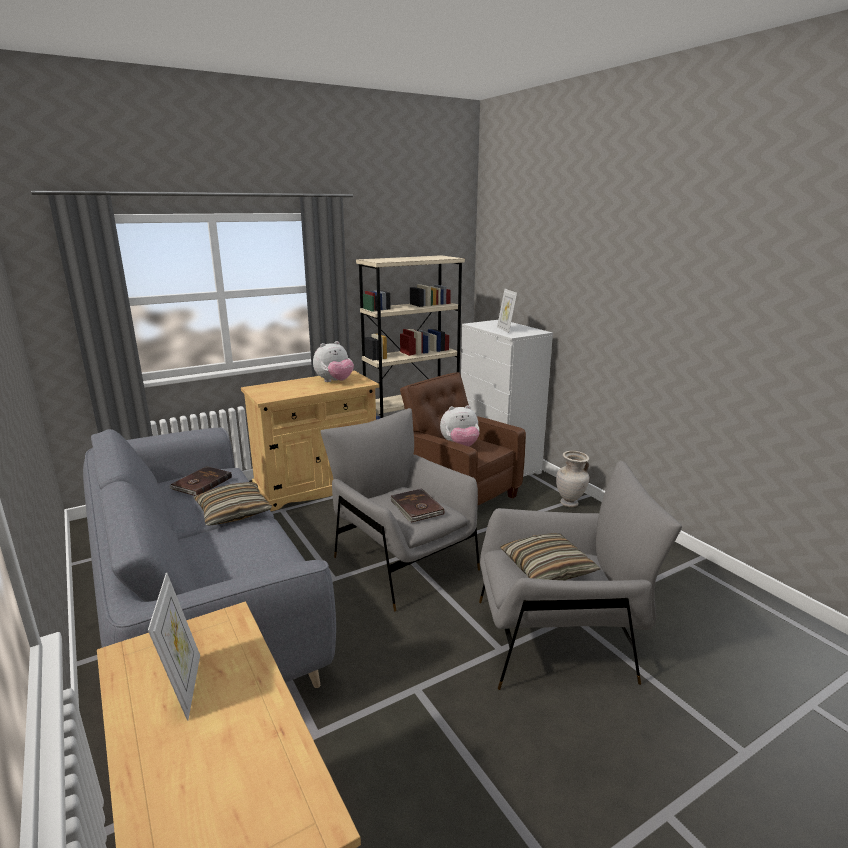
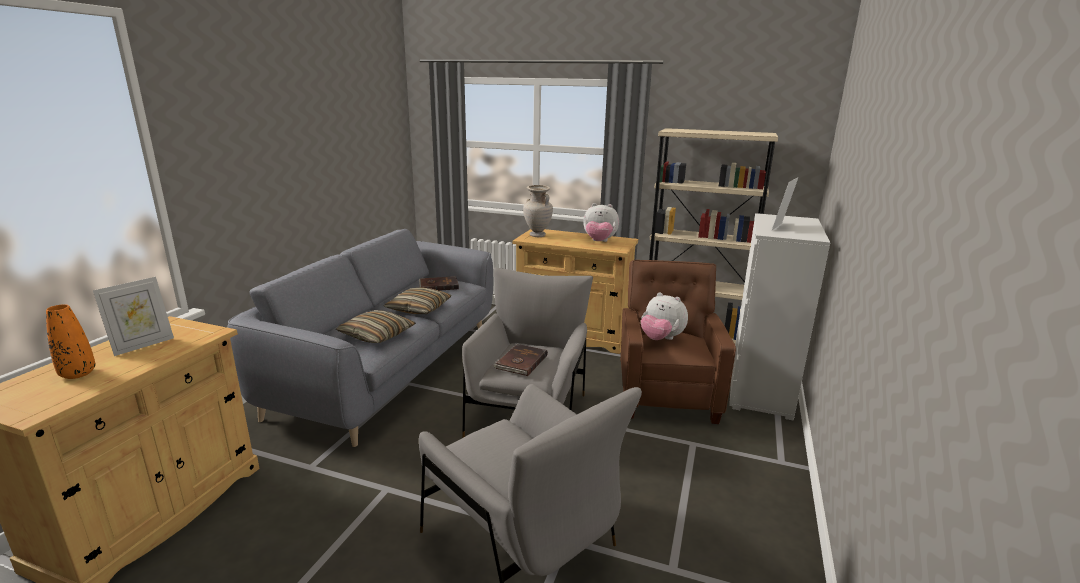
camera: 50 degrees right, 0 degrees up
pillow [500,533,600,580] -> pillow moved to [336,310,416,343]
beige vase [556,451,589,507] -> beige vase moved to [523,185,553,237]
none -> orange vase [46,304,96,379]

